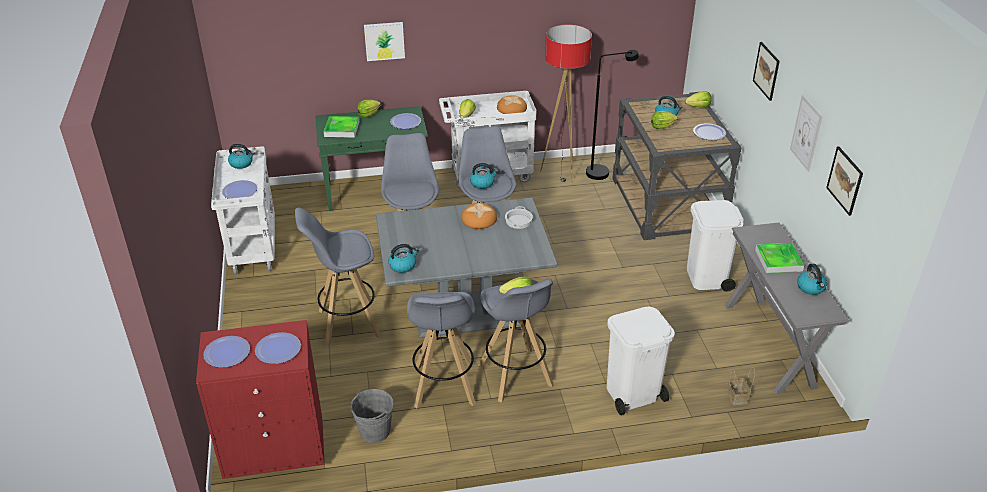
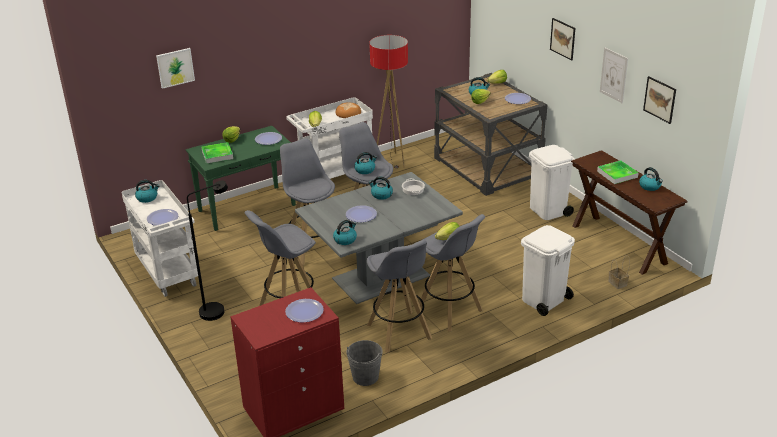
camera: 20 degrees left, 5 degrees down
plate [203,336,250,368] -> plate moved to [346,205,377,222]
picture [364,22,405,61] -> picture moved to [156,48,195,89]
bread [461,203,497,229] -> kettle [368,176,393,200]
black floor lamp [586,50,639,180] -> black floor lamp moved to [187,180,228,321]
grey console table [725,222,849,394] -> brown console table [571,150,688,275]

